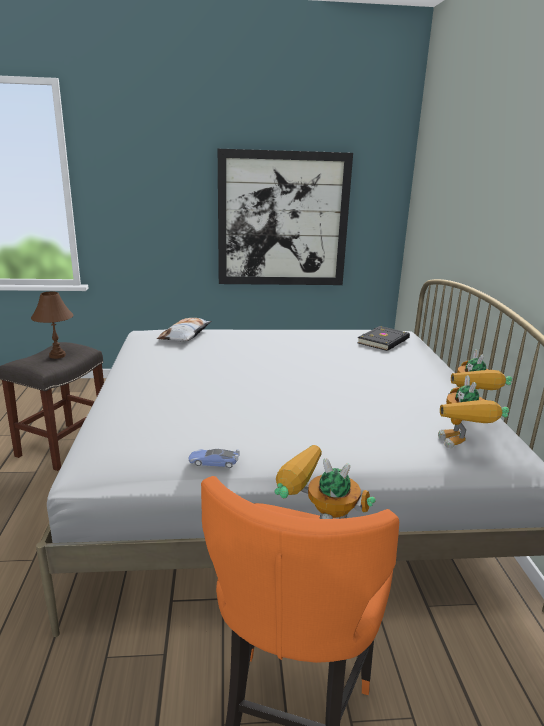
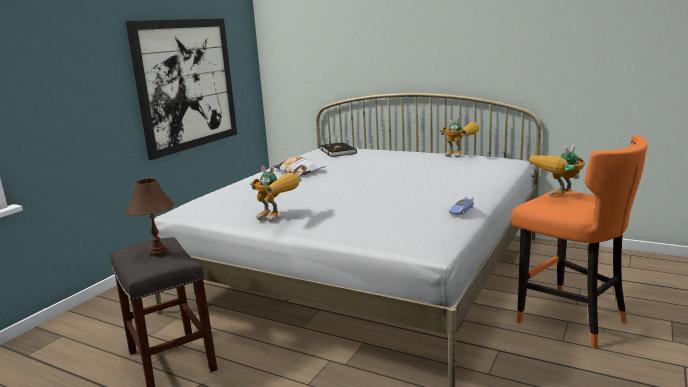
camera: 55 degrees left, 5 degrees down
pillow [156,318,212,341] -> pillow moved to [273,156,326,176]
toy robot [438,375,509,448] -> toy robot moved to [250,166,302,222]

